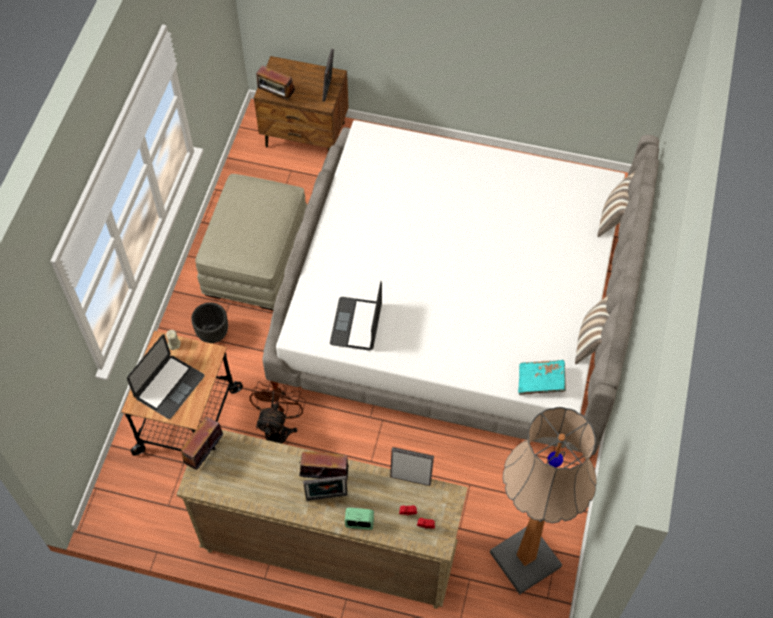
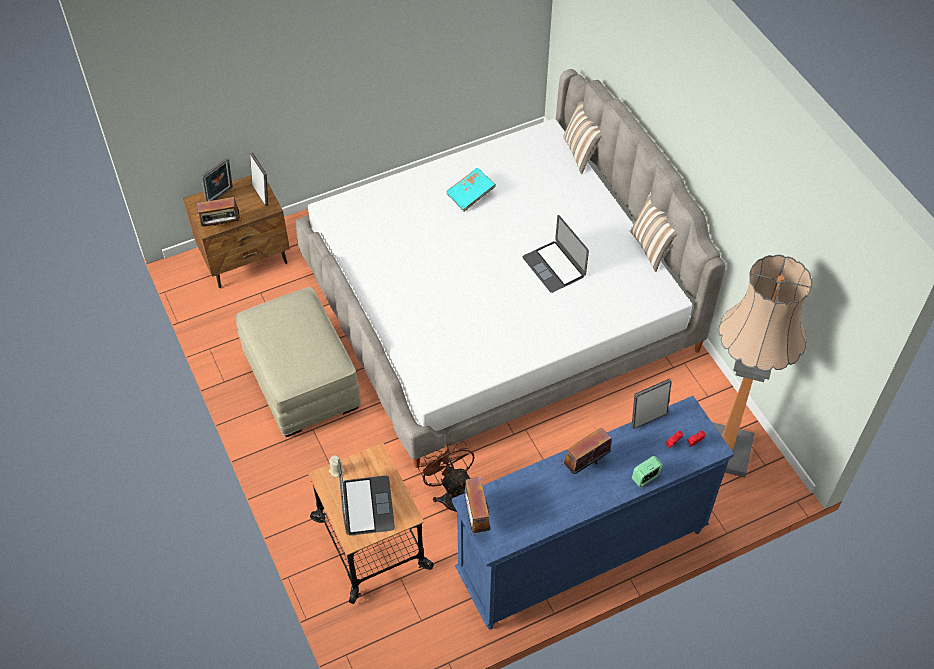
camera: 40 degrees left, 5 degrees down
beige dresser [177,430,468,609] -> blue dresser [451,396,734,630]
black planter [191,302,228,343] -> none
picture frame [303,475,347,501] -> picture frame moved to [201,158,233,202]
laptop [330,281,382,350] -> laptop moved to [523,215,589,293]
turquoise book [518,360,566,395] -> turquoise book moved to [446,168,496,212]

